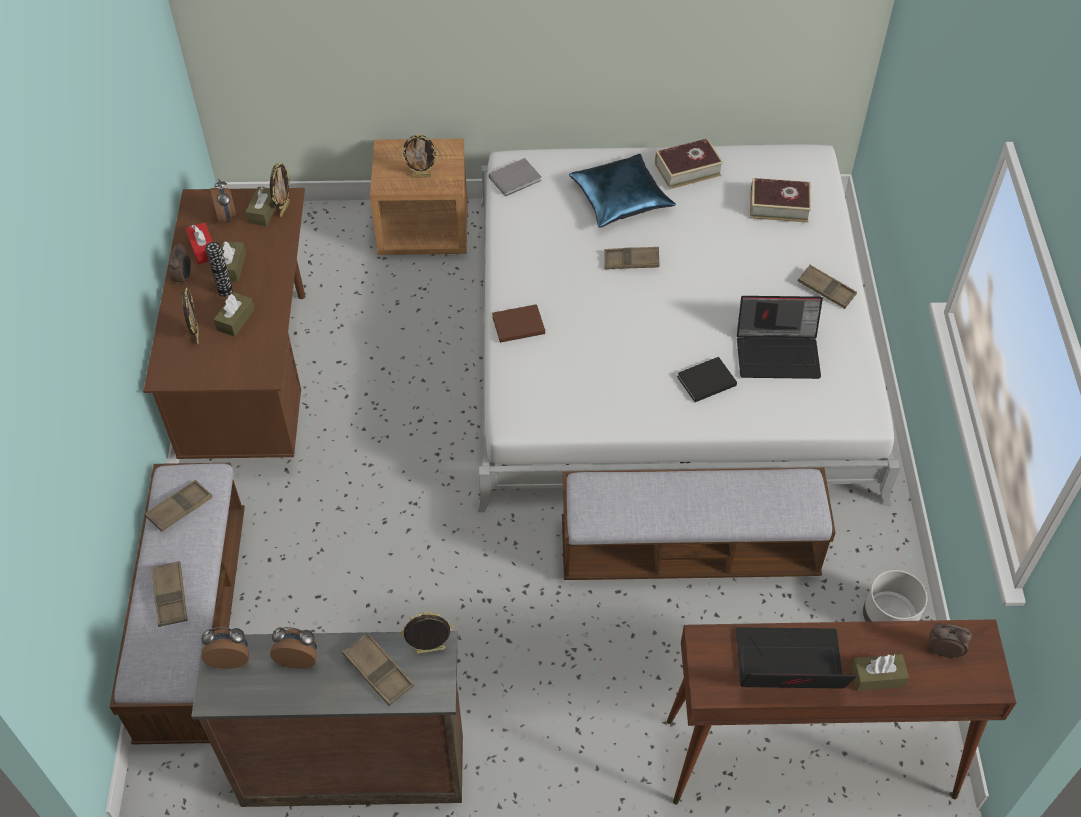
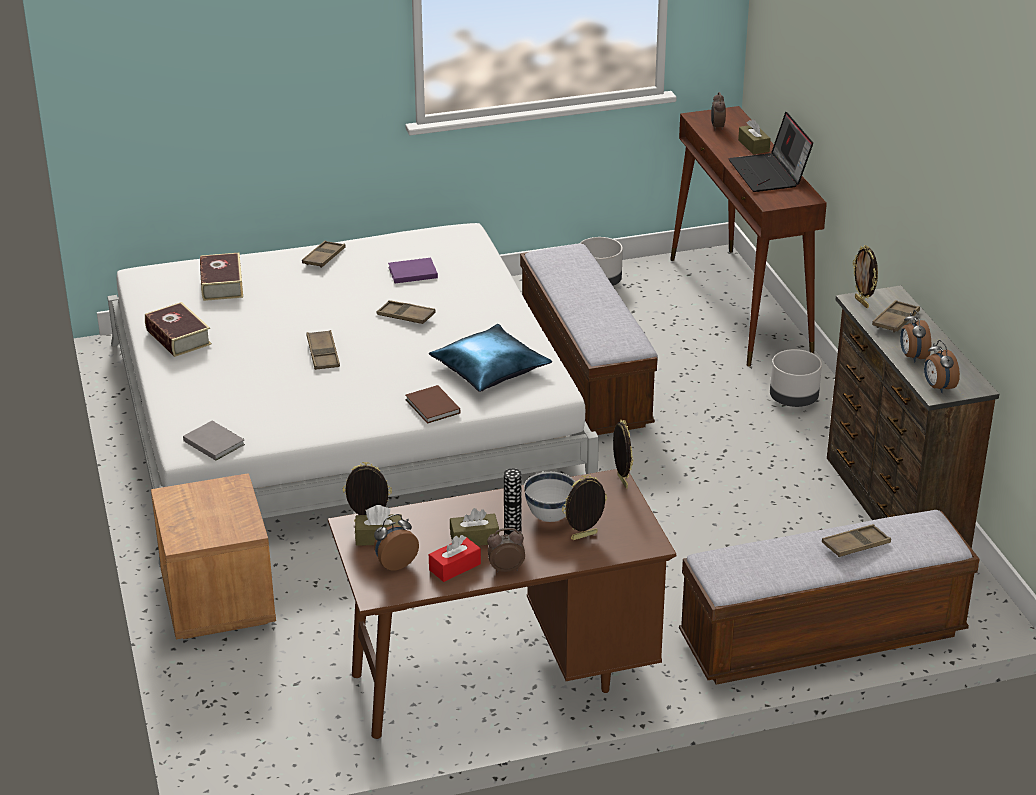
camera: 105 degrees left, 20 degrees down
brown tray [145,480,213,532] -> brown tray moved to [376,300,436,324]
brown tissue box [214,292,255,337] -> white bowl [524,472,575,522]
picture frame [401,134,438,178] -> picture frame moved to [613,420,633,489]
blue pillow [569,154,676,228] -> blue pillow moved to [429,324,552,392]
black book [677,357,737,402] -> none
laptop [737,296,823,379] -> purple book [388,258,438,283]
none -> grey planter [770,349,822,407]

